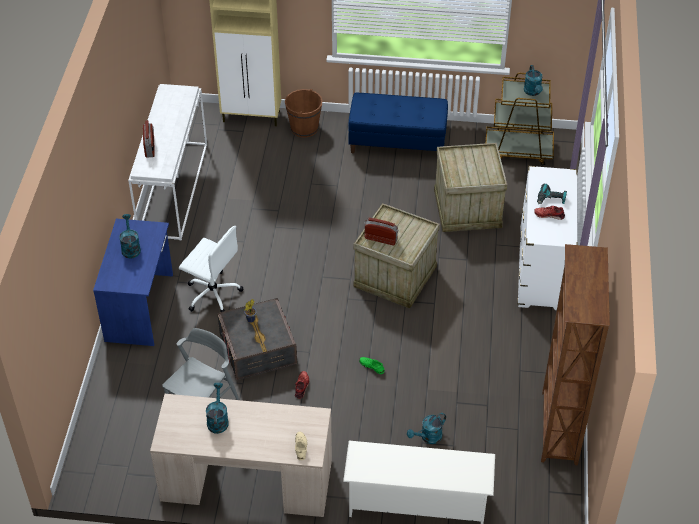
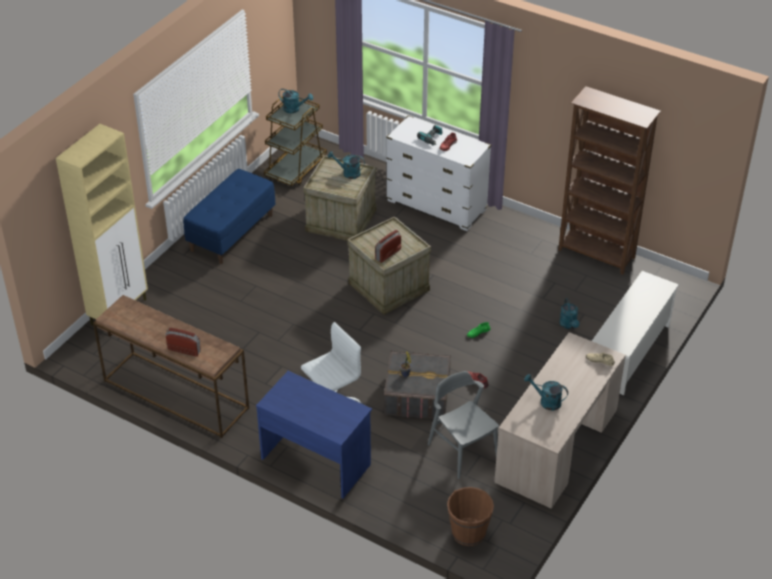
camera: 65 degrees left, 5 degrees down
turquoise watering can [119,214,141,259] -> turquoise watering can moved to [328,151,365,179]
white console table [128,84,207,241] -> brown console table [93,295,249,438]
brown bucket [285,89,322,138] -> brown bucket moved to [447,487,494,546]

